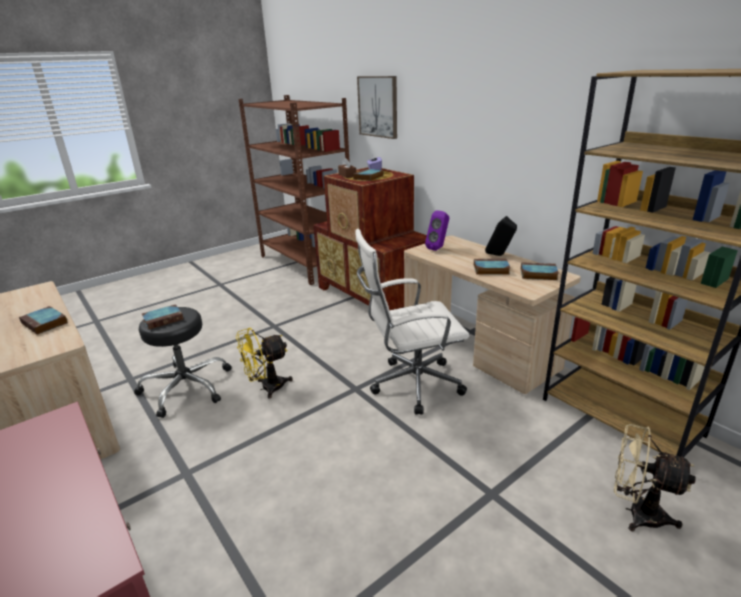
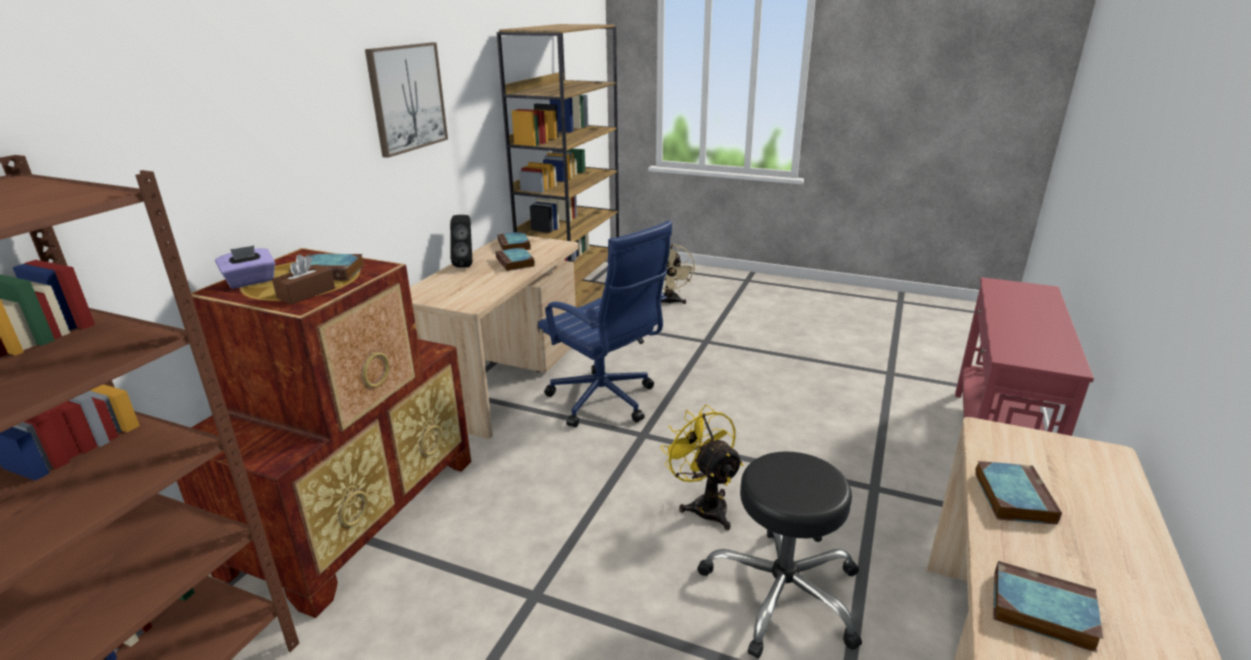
camera: 120 degrees left, 0 degrees up
book [142,304,184,330] -> book moved to [993,561,1103,653]
yellow fan [236,328,293,399] -> yellow fan turned 150 degrees counterclockwise [661,404,743,530]
white office chair [355,229,469,415] -> blue office chair [538,221,672,427]
picture [357,76,397,139] -> picture moved to [365,42,448,158]
purple speaker [425,210,449,251] -> none

